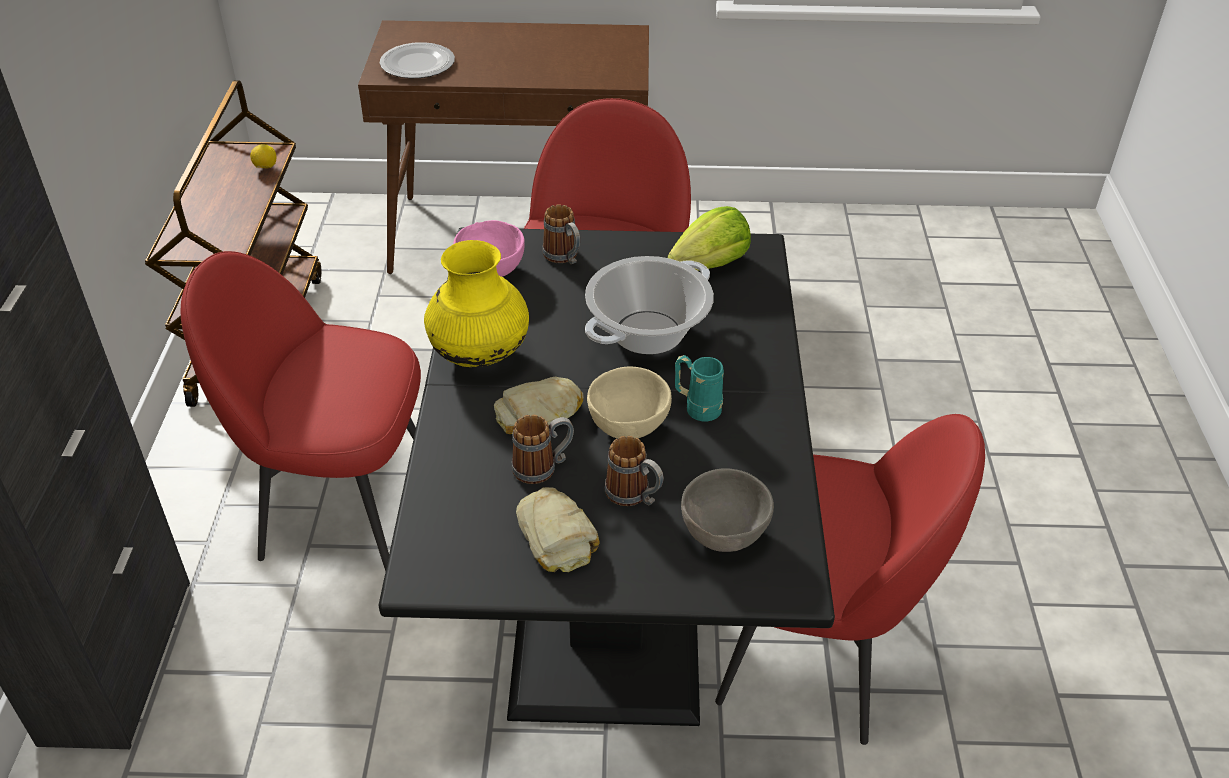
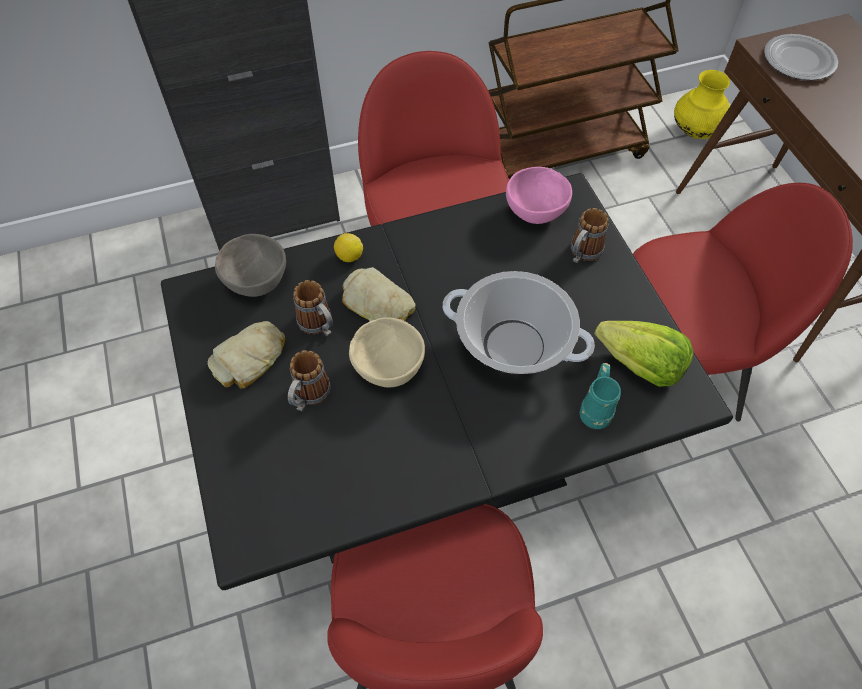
camera: 70 degrees right, 15 degrees up
lemon [250,144,276,168] -> lemon moved to [334,233,363,262]
yellow vase [424,240,529,367] -> yellow vase moved to [674,70,730,139]
turquoise mug [675,355,724,422] -> turquoise mug moved to [579,363,621,429]
grey bowl [681,468,774,552] -> grey bowl moved to [215,234,286,297]

